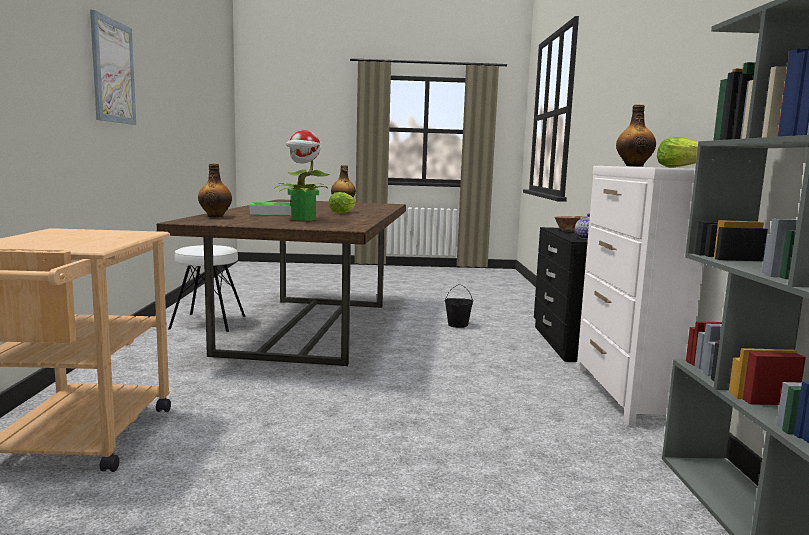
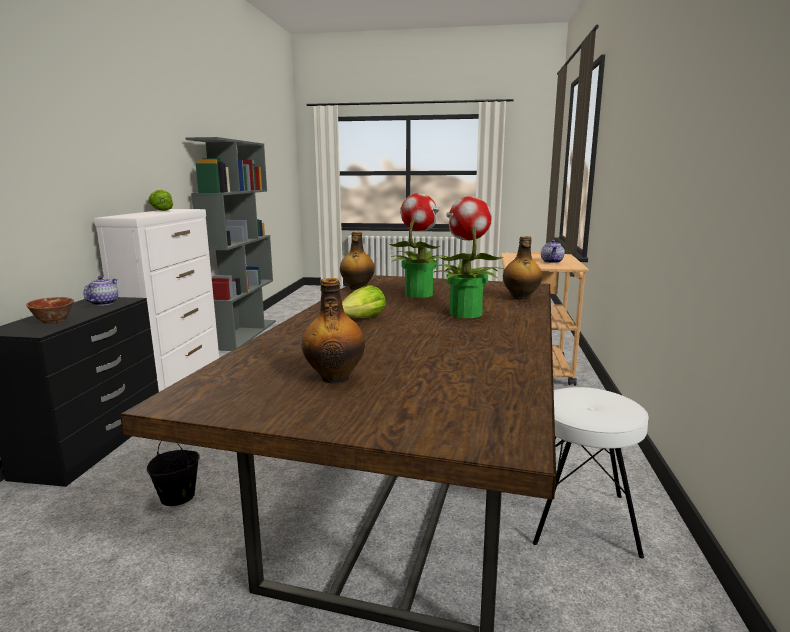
camera: 170 degrees left, 5 degrees up
picture [90,10,136,125] -> none
tray [250,202,291,215] -> potted plant [434,196,503,318]
bottle [616,104,656,167] -> bottle moved to [340,232,375,290]
none -> teapot [541,240,565,263]

